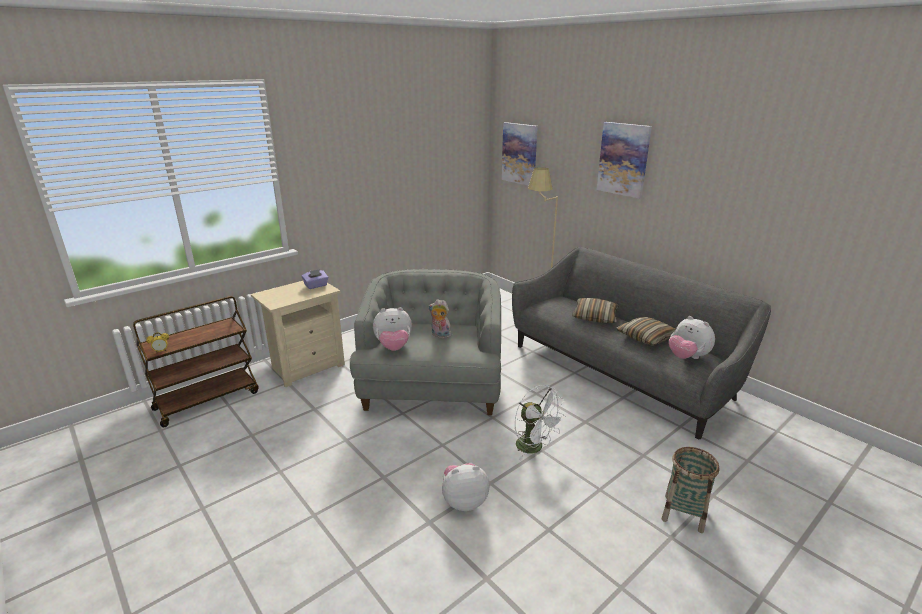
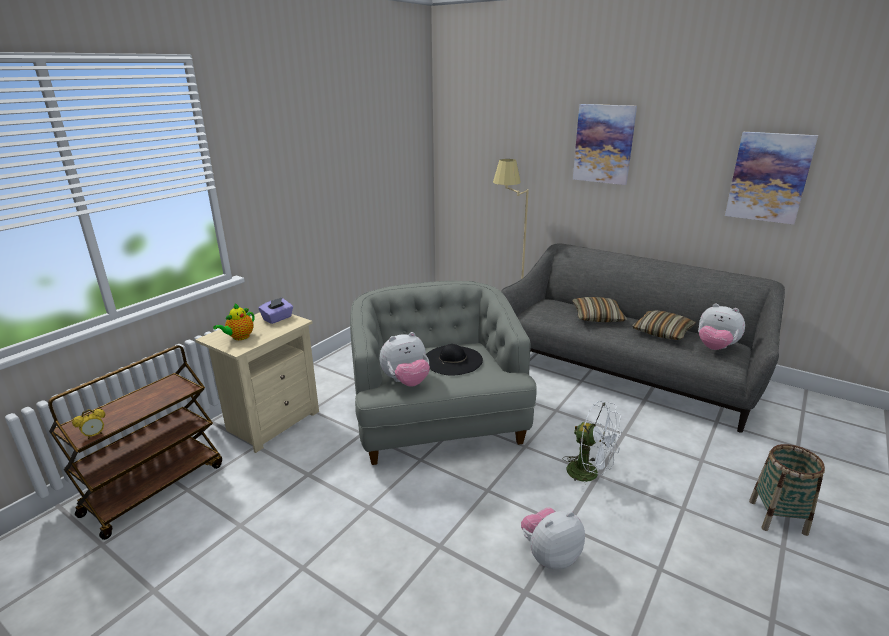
camera: 15 degrees left, 0 degrees up
plush toy [428,299,451,339] -> black hat [426,344,483,376]
picture [501,122,538,186] -> picture moved to [725,132,818,225]
none -> teapot [213,303,255,340]

